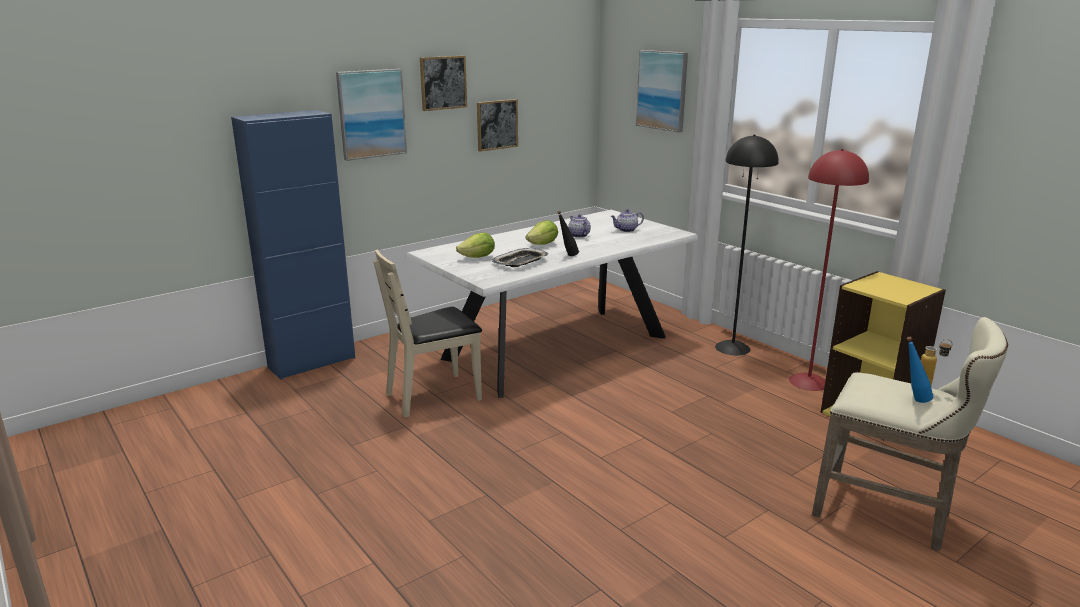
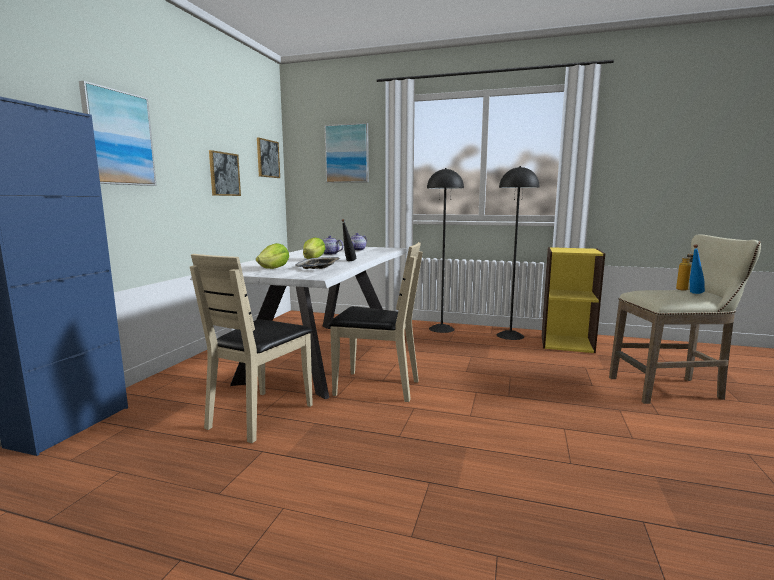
camera: 35 degrees left, 10 degrees down
picture [420,56,467,111] -> picture moved to [257,138,280,178]
red floor lamp [789,149,869,391] -> black floor lamp [497,166,539,340]
none -> beige chair [328,242,423,402]

